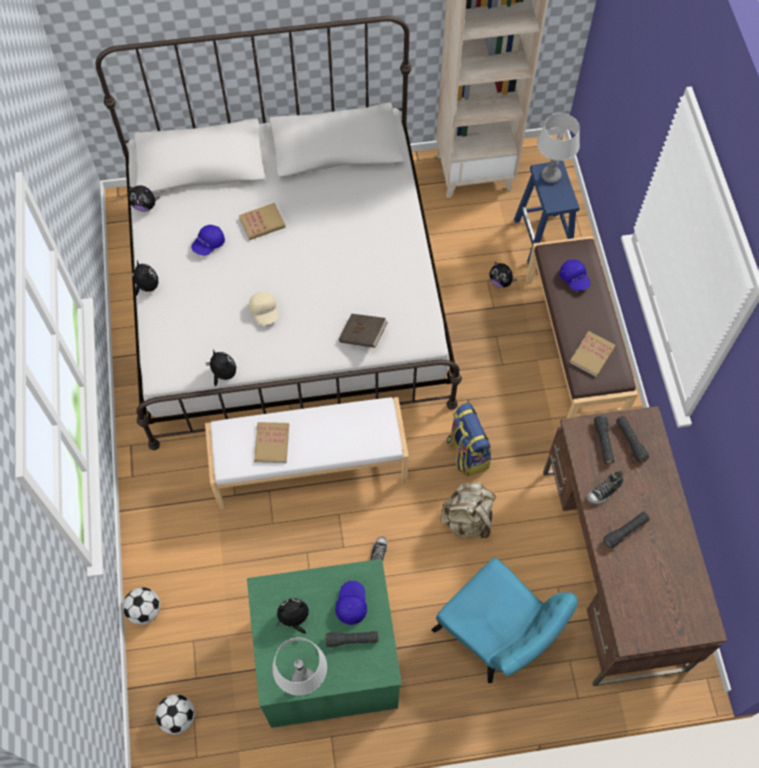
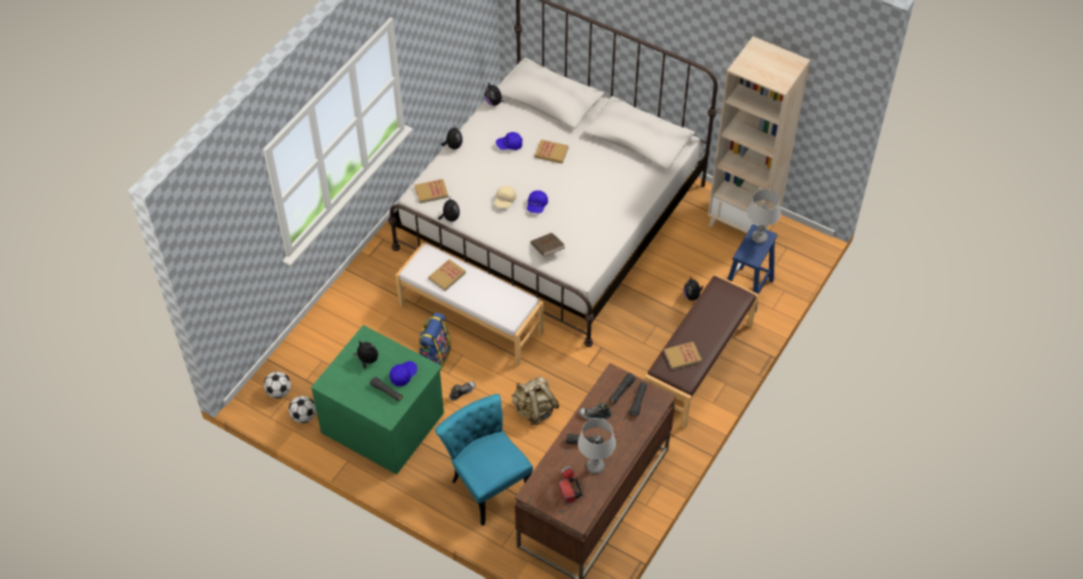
camera: 40 degrees right, 10 degrees down
football [123,587,160,625] -> football moved to [289,396,316,423]
grey table lamp [272,637,327,695] -> grey table lamp moved to [578,418,616,474]
turquoise chair [432,557,578,683] -> turquoise chair turned 150 degrees clockwise [435,394,533,526]
backpack [446,403,491,477] -> backpack moved to [418,313,451,371]
blue cap [559,260,590,291] -> blue cap moved to [527,190,548,213]
none -> book [415,179,448,203]
none -> flashlight [559,466,583,503]

